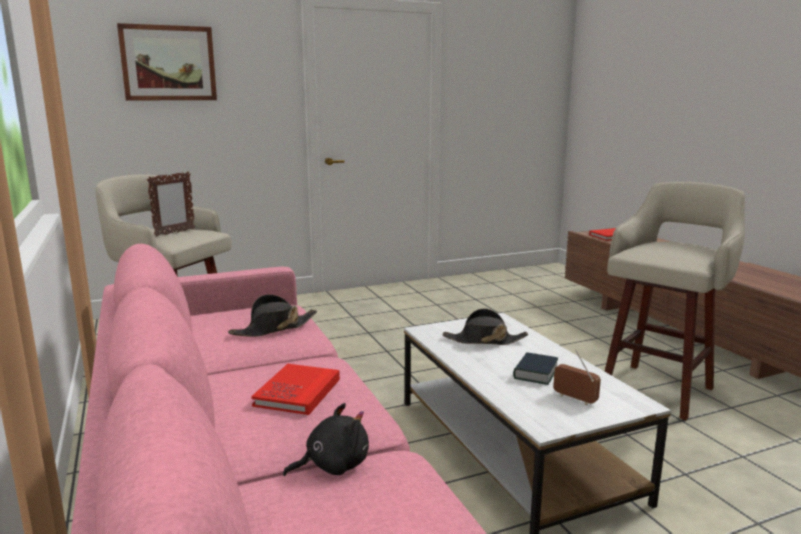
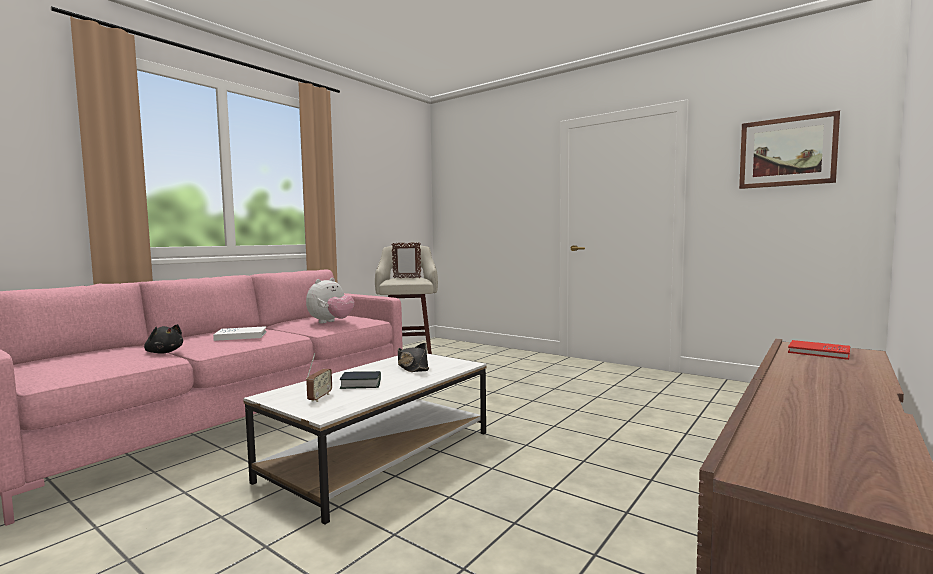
camera: 60 degrees right, 10 degrees down
picture [117,23,217,100] -> picture moved to [739,111,840,189]
black hat [228,294,317,337] -> plush toy [306,278,355,323]
red book [251,364,340,415] -> white book [213,326,267,341]
beige stool [605,182,745,420] -> none

